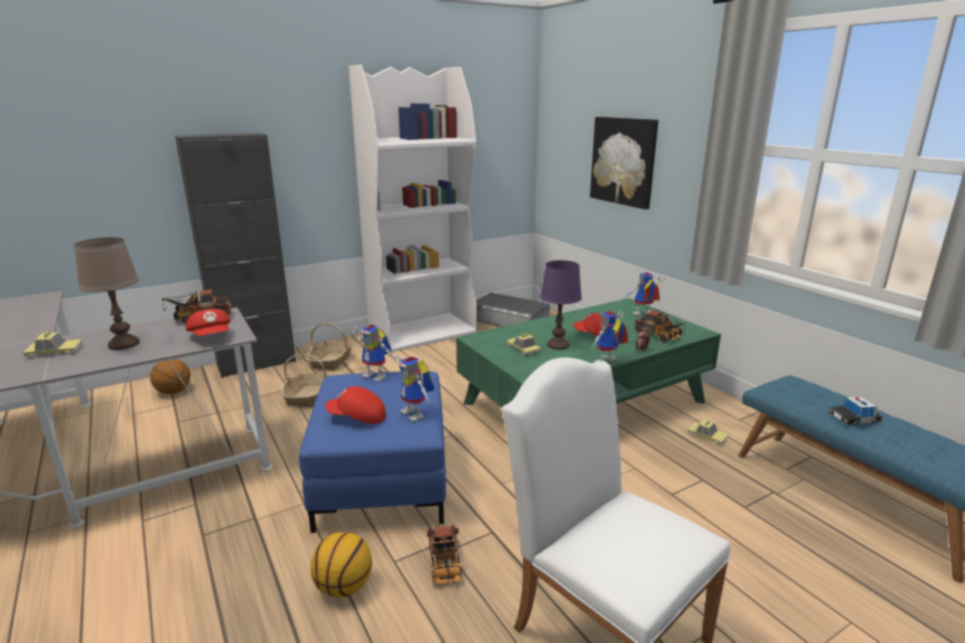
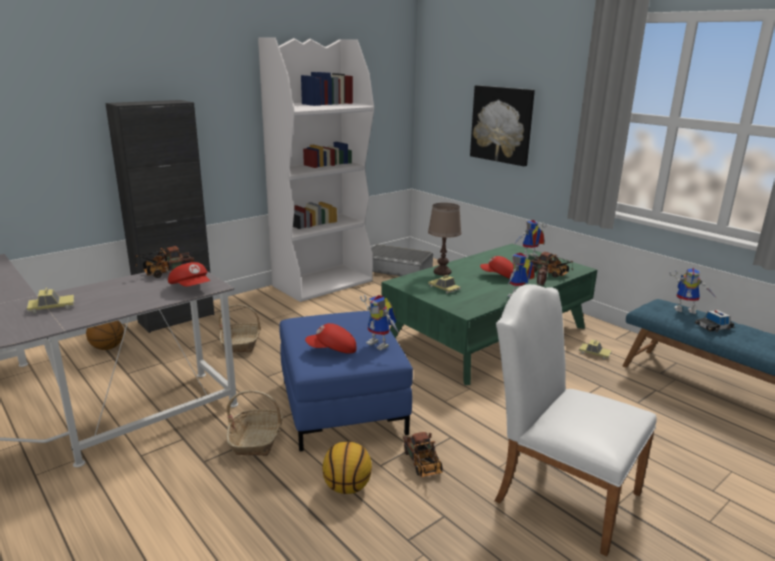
camera: 10 degrees left, 0 degrees up
brown table lamp [74,237,140,350] -> brown table lamp moved to [428,203,462,276]
basket [307,324,352,370] -> basket moved to [227,390,284,456]
toy robot [350,325,398,382] -> toy robot moved to [669,268,715,314]
purple table lamp [540,260,582,350] -> none

